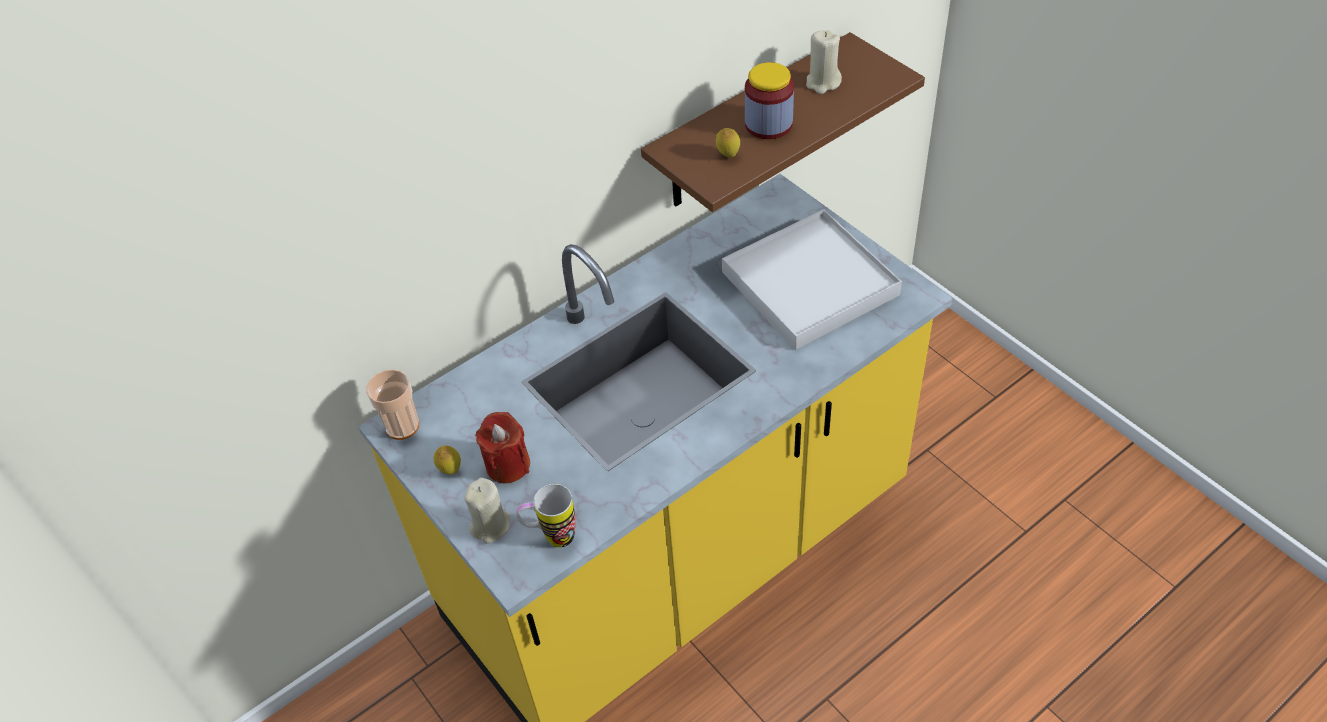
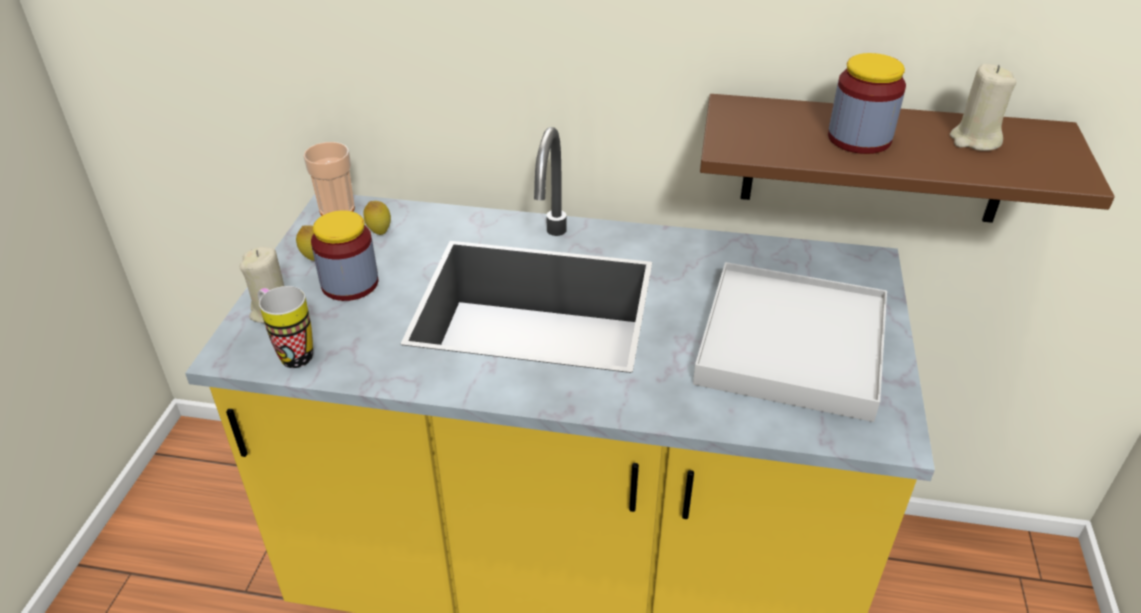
camera: 45 degrees right, 10 degrees down
red candle [475,412,530,483] -> jar [311,210,378,301]
lemon [716,128,740,158] -> lemon moved to [363,201,391,235]

